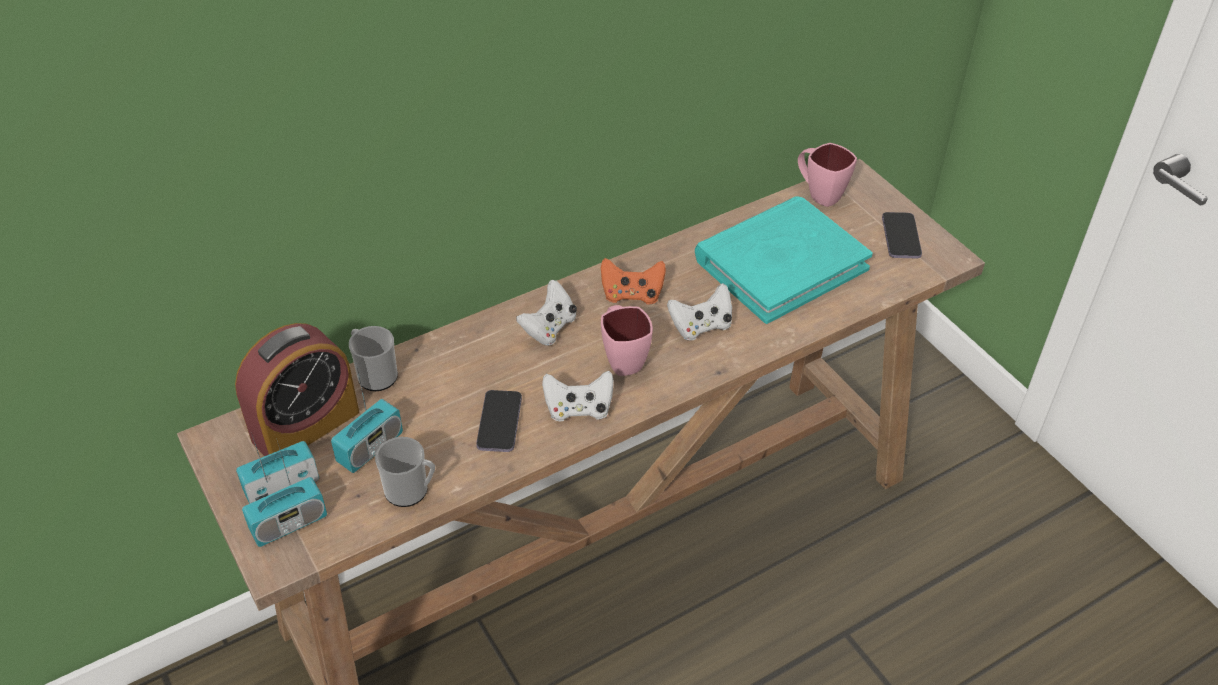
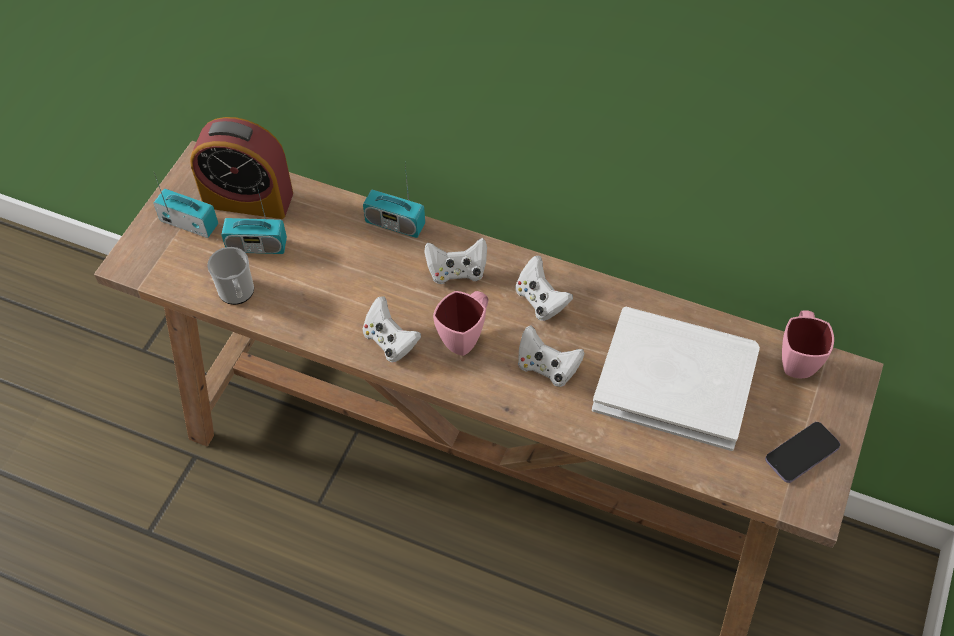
camera: 55 degrees right, 10 degrees up
radio [242,441,327,547] -> radio moved to [363,165,425,238]
mug [349,326,398,391] -> none
phone [476,390,522,452] -> none
orange game controller [601,258,666,305] -> white game controller [515,256,573,321]
turquoise book [695,196,873,324] -> white book [592,307,760,451]

